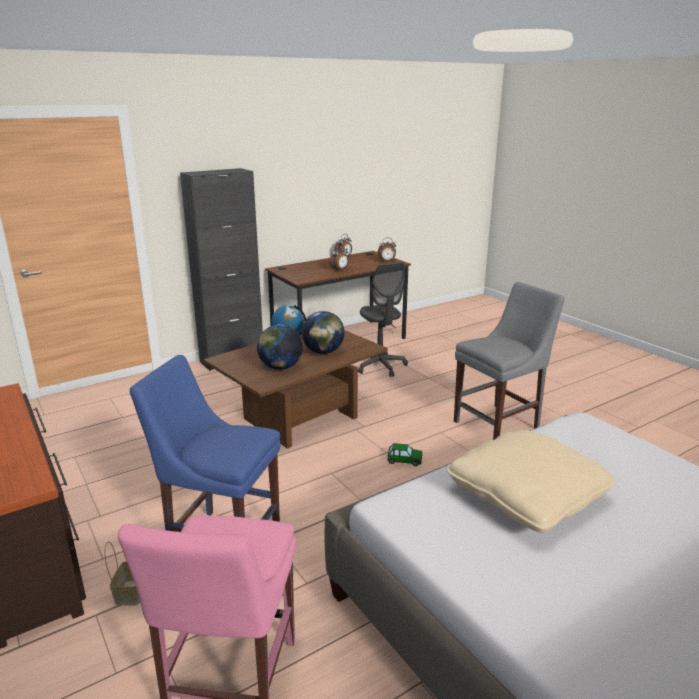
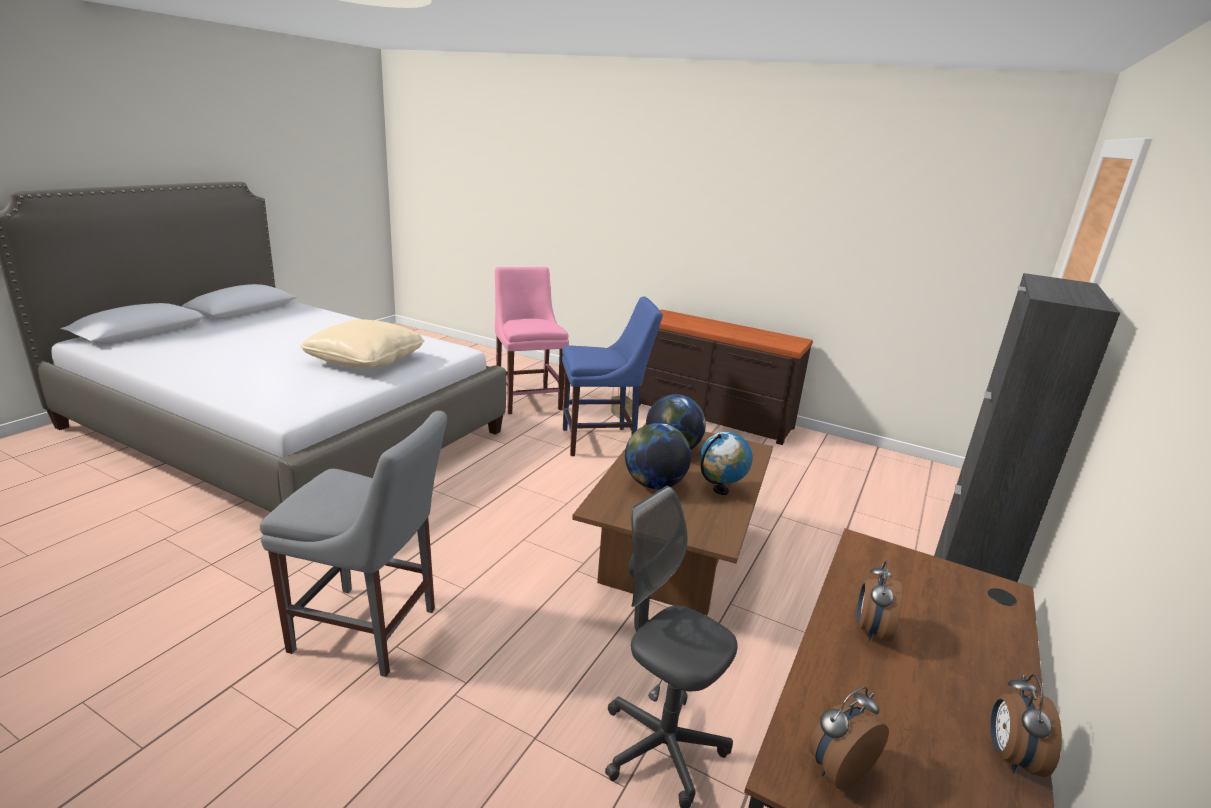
camera: 150 degrees right, 0 degrees up
toy car [387,443,422,466] -> none
grey chair [454,282,565,440] -> grey chair turned 105 degrees counterclockwise [260,411,447,677]

